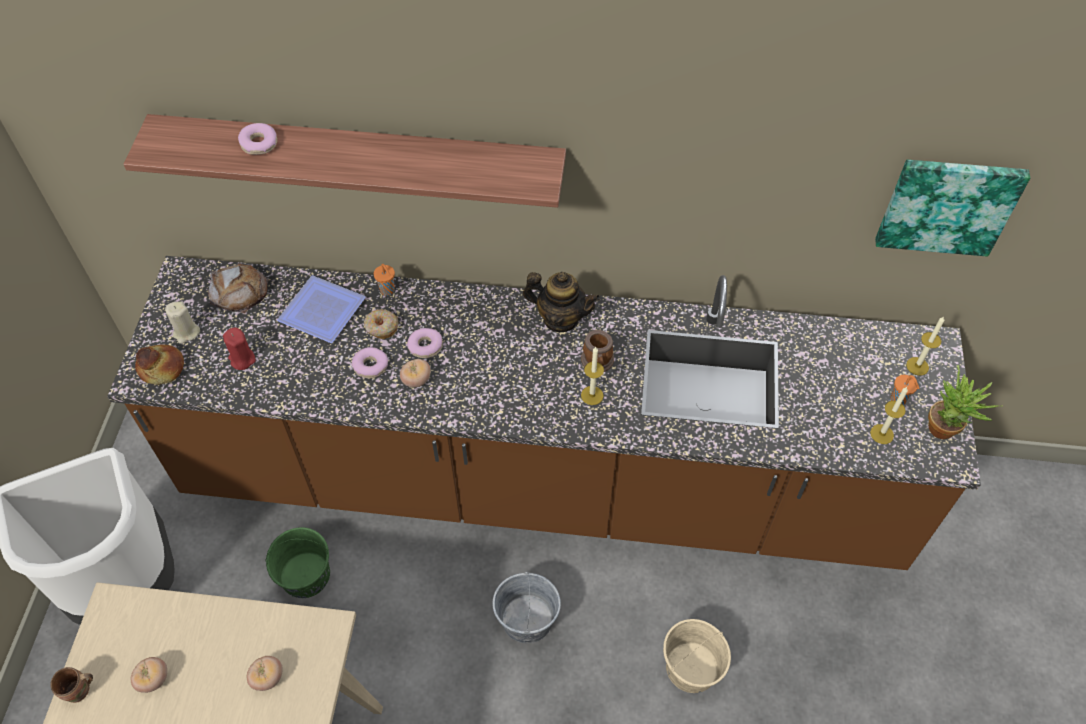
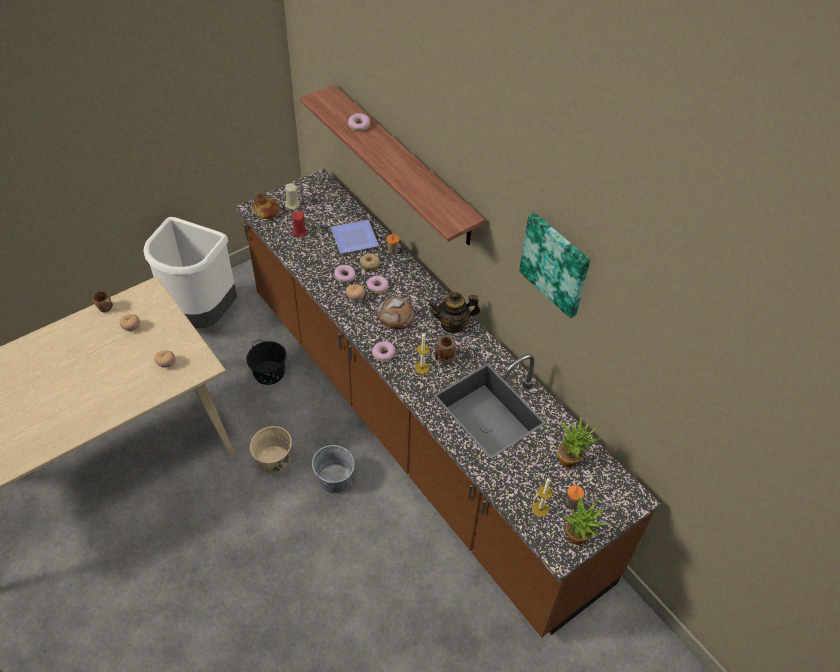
camera: 45 degrees right, 5 degrees down
bread [208,263,269,313] -> bread moved to [376,295,416,329]
green bucket [265,527,330,598] -> black bucket [246,340,286,385]
teapot [523,272,600,332] -> teapot turned 105 degrees clockwise [429,292,480,334]
beige bucket [663,619,731,693] -> beige bucket moved to [250,426,292,474]
picture [875,160,1030,256] -> picture moved to [519,212,590,319]
candle [906,317,944,376] -> none
none -> donut [373,341,395,362]
none -> potted plant [557,416,601,468]

